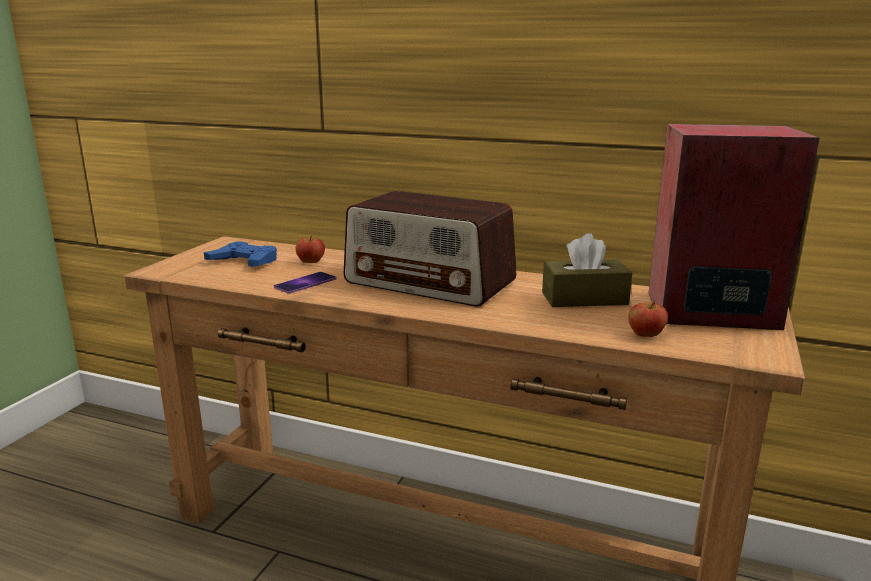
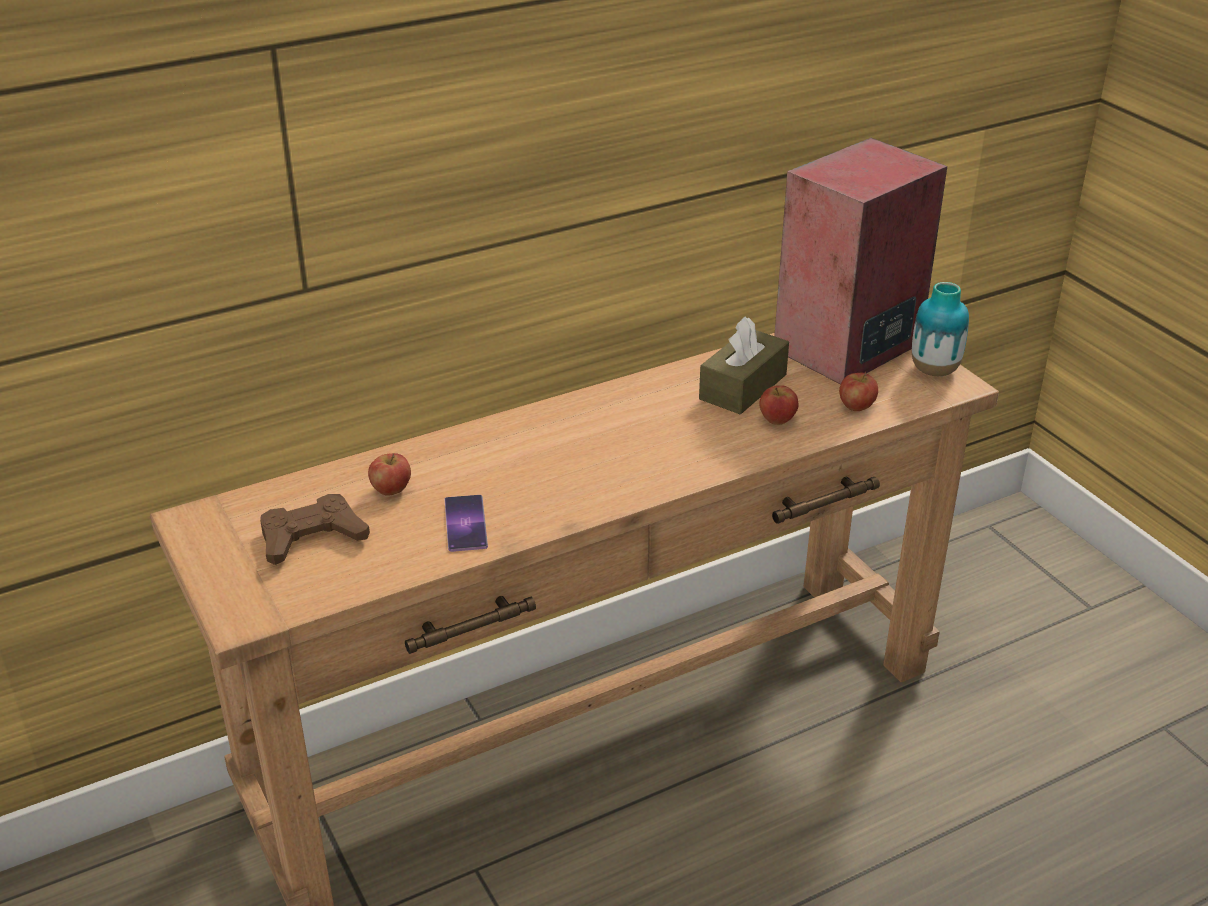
camera: 50 degrees left, 15 degrees up
blue game controller [204,242,277,267] -> brown game controller [260,494,370,565]
radio [344,191,517,307] -> none
none -> apple [759,385,799,425]
none -> vase [912,282,969,376]

